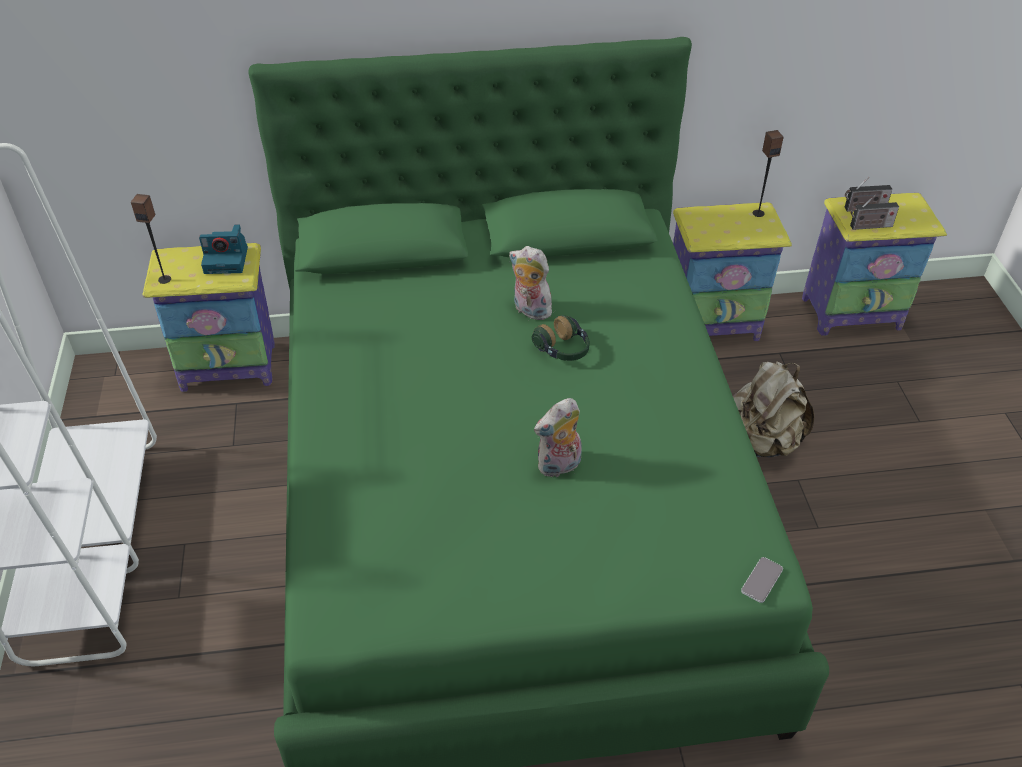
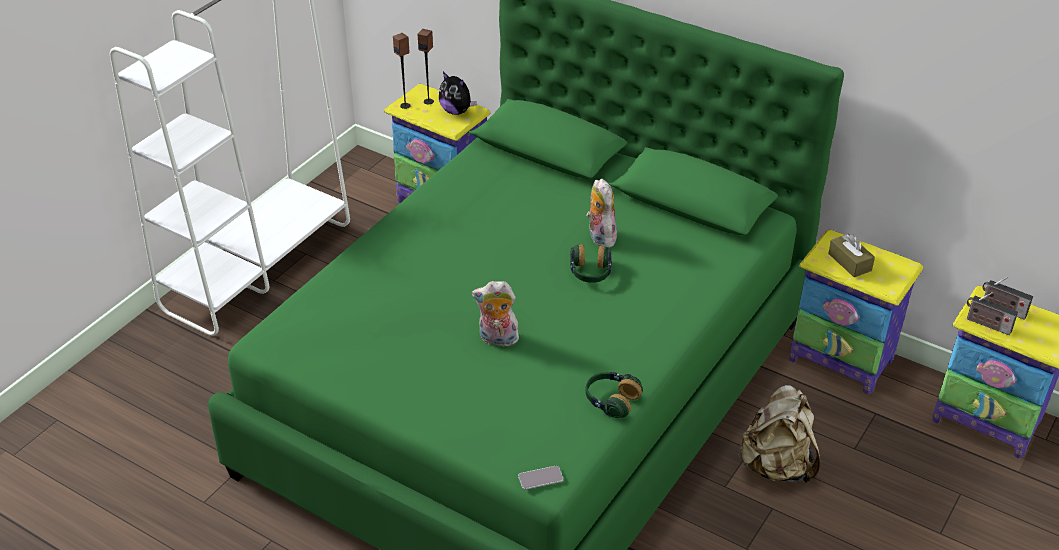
camera: 40 degrees right, 5 degrees down
camera [199,224,248,274] -> plush toy [439,72,477,115]
speaker [753,130,784,217] -> speaker moved to [418,29,434,104]
none -> headphones [586,372,643,418]
none -> brown tissue box [828,234,875,277]

